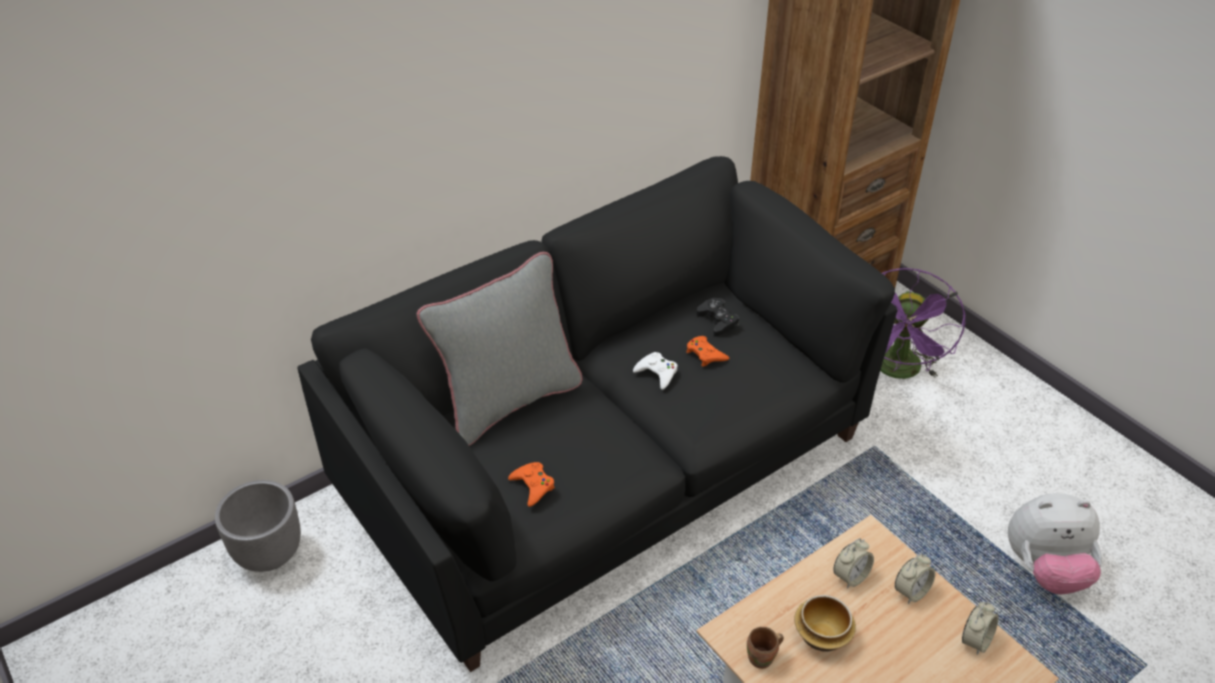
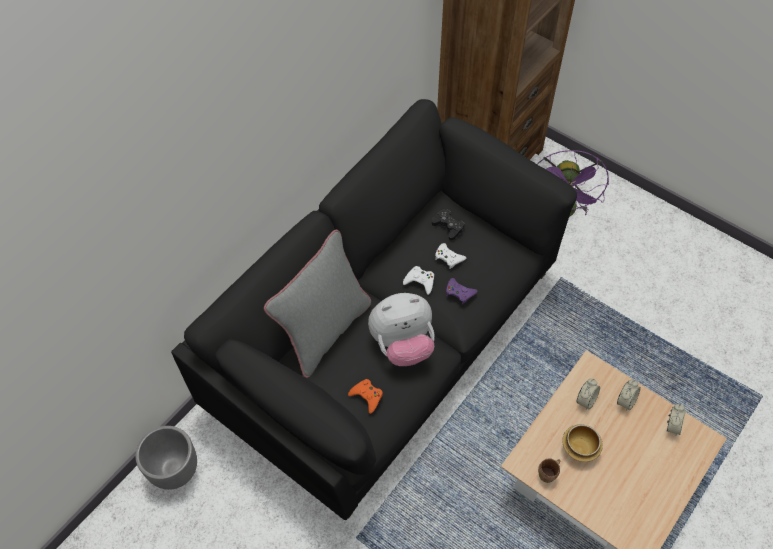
camera: 15 degrees left, 15 degrees up
orange game controller [686,336,729,367] -> white game controller [435,243,466,269]
plush toy [1008,493,1102,594] -> plush toy moved to [368,293,435,366]
none -> purple game controller [446,278,478,304]

